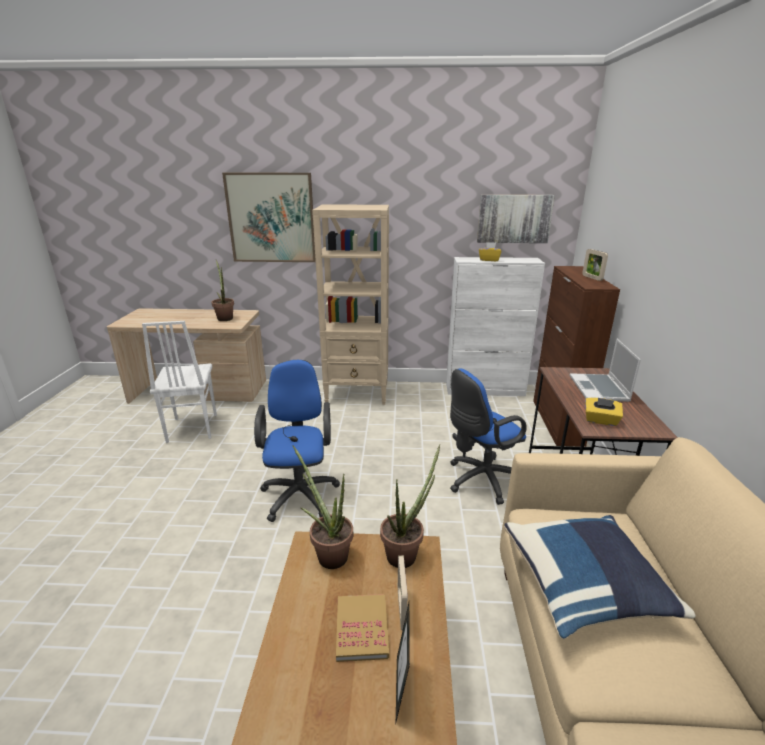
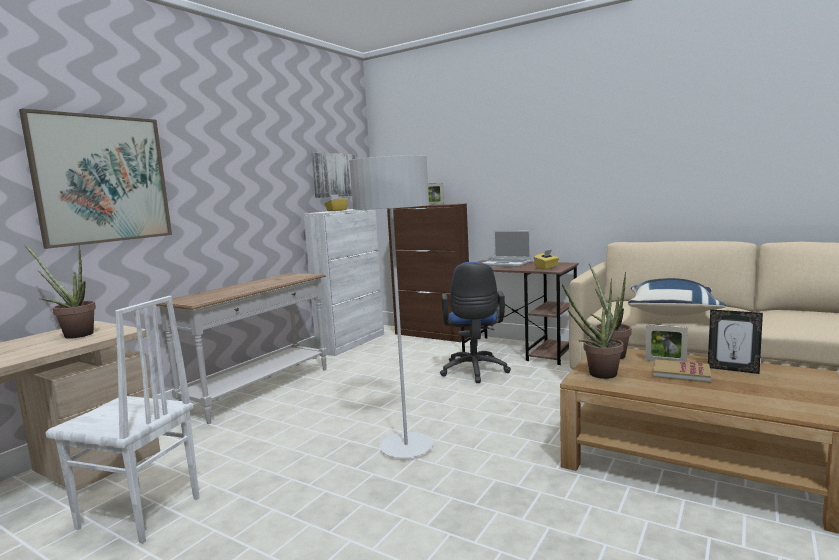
camera: 60 degrees left, 15 degrees down
blue office chair [254,360,340,522] -> grey floor lamp [349,155,433,458]
beige bookcase [312,204,389,405] -> white console table [157,273,327,424]

